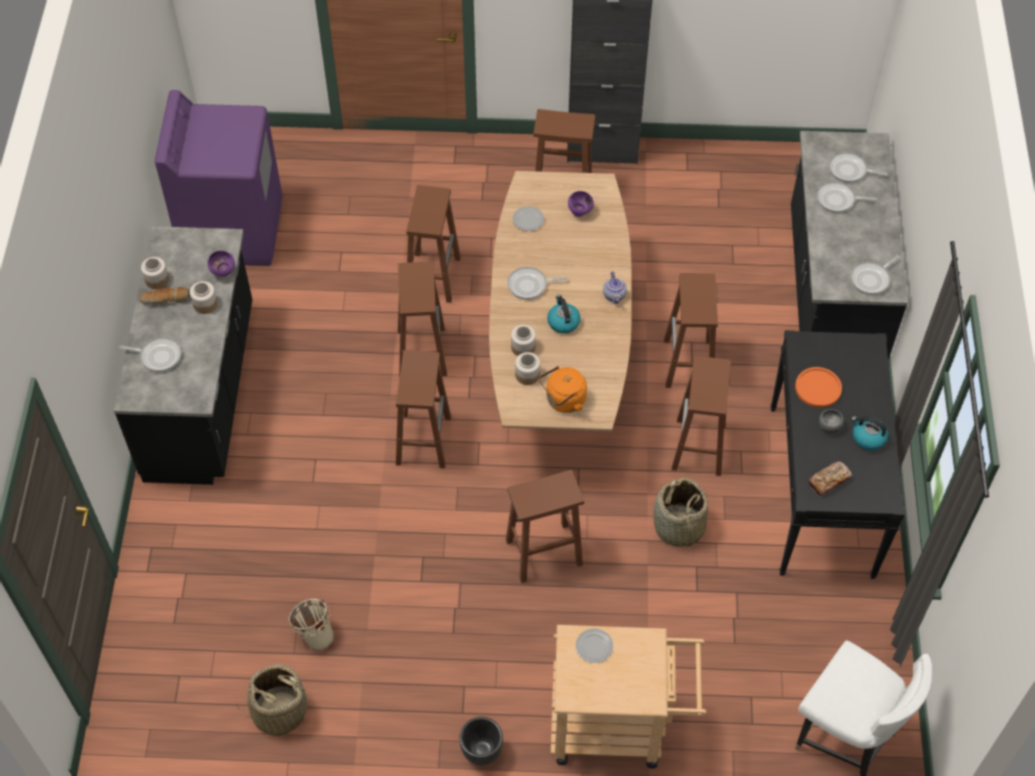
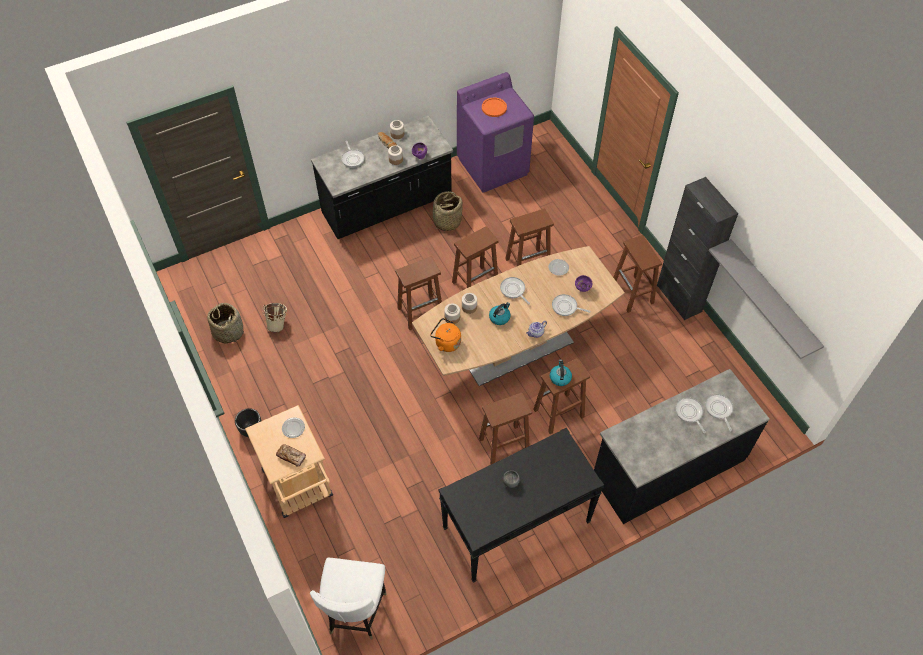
camera: 60 degrees right, 0 degrees up
brown stool [506,470,584,583] -> none
basket [653,477,708,551] -> basket moved to [430,191,463,231]
orange plate [795,367,842,408] -> orange plate moved to [482,98,507,117]
bread [808,461,852,497] -> bread moved to [276,444,306,467]
frying pan [851,255,900,295] -> frying pan moved to [552,294,591,316]
kettle [851,416,888,450] -> kettle moved to [550,359,572,386]
none -> grey shelf [709,239,824,359]

